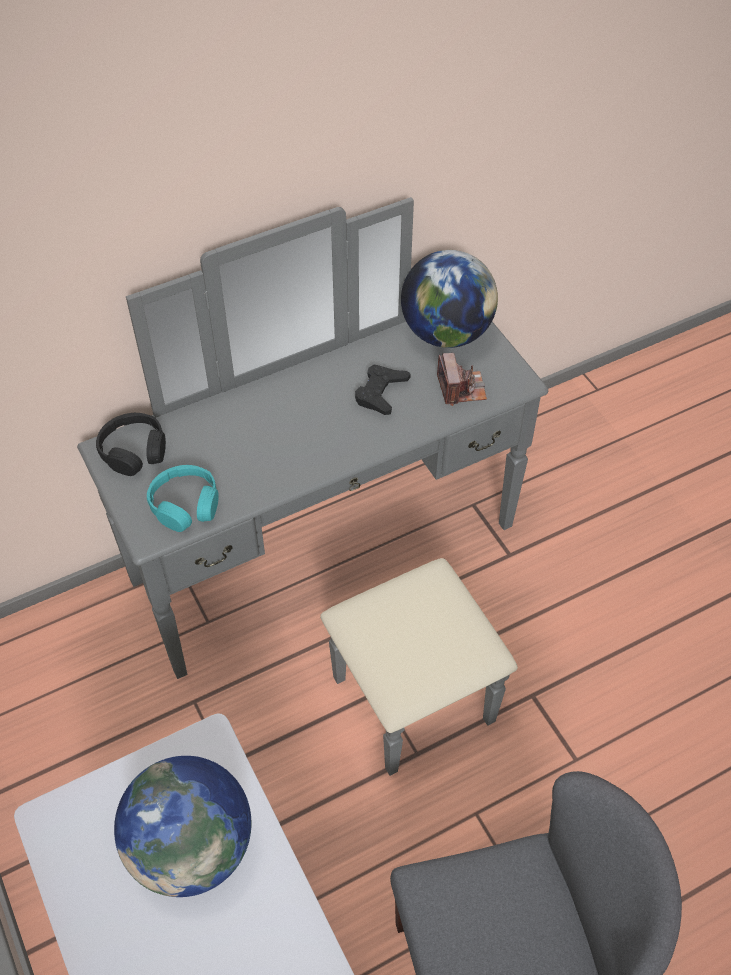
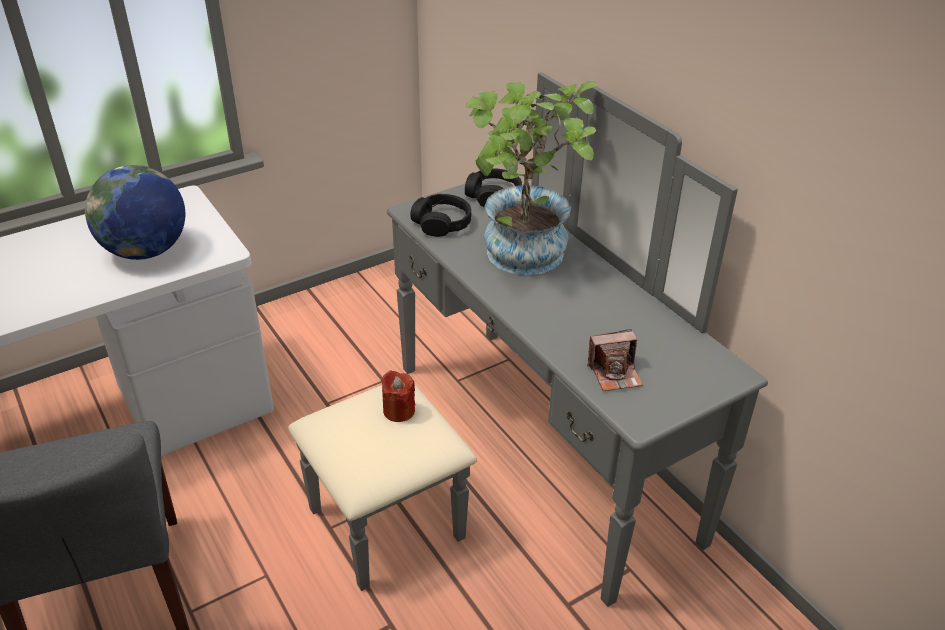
camera: 85 degrees right, 15 degrees down
turquoise headphones [147,465,219,532] -> black headphones [410,194,471,237]
black game controller [355,364,411,415] -> none
globe [401,250,498,348] -> none
none -> red candle [381,371,415,422]
none -> potted plant [465,81,596,275]

